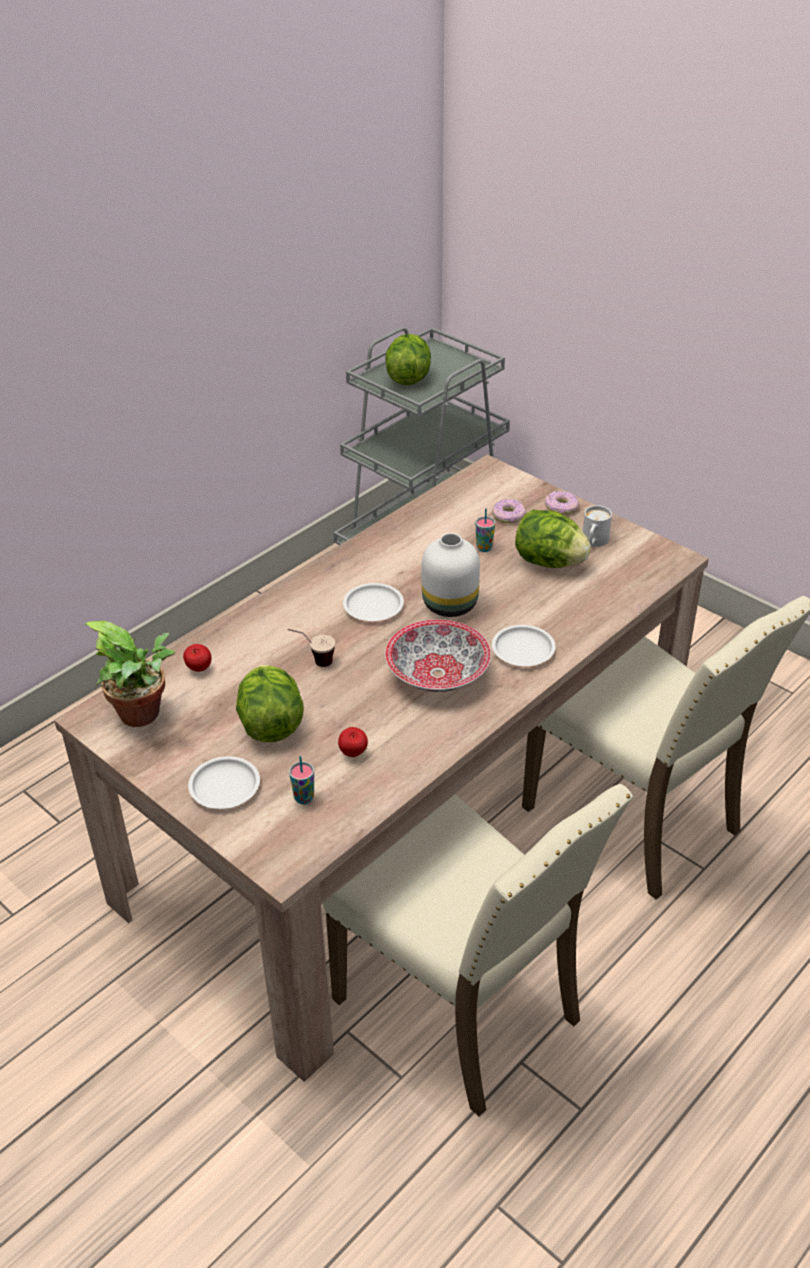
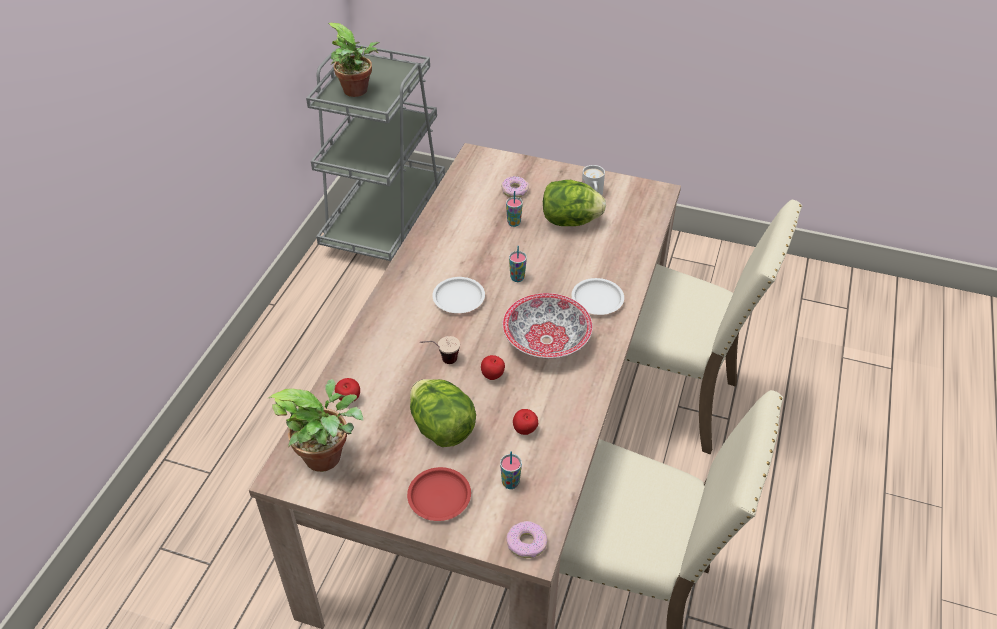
camera: 25 degrees left, 5 degrees up
white plate [188,756,260,809] -> red plate [407,467,471,521]
lettuce [385,334,431,385] -> potted plant [328,23,379,97]
white vase [421,533,480,617] -> cup [509,246,527,282]
donut [545,491,579,515] -> donut moved to [506,521,547,558]
none -> apple [481,355,505,380]

